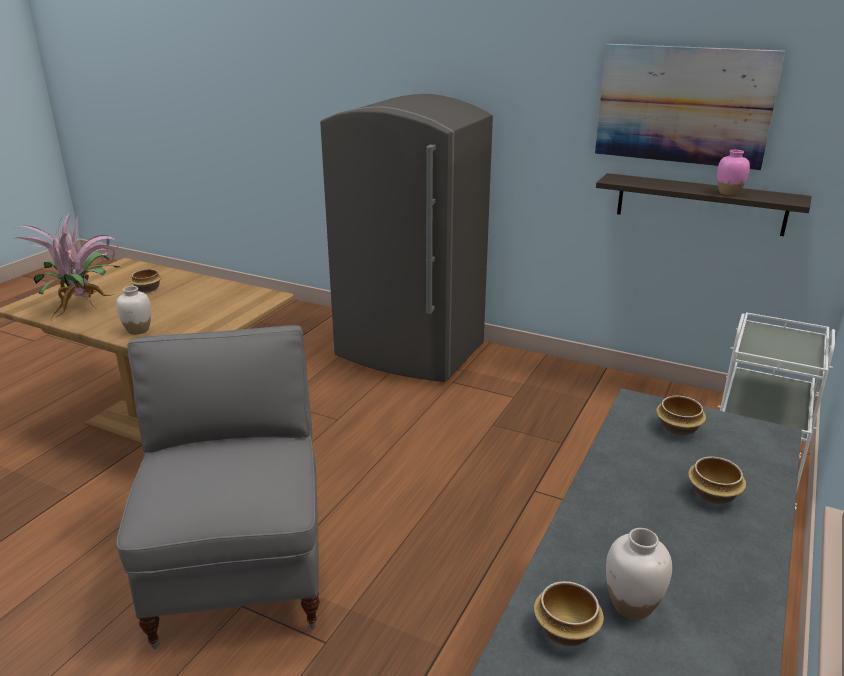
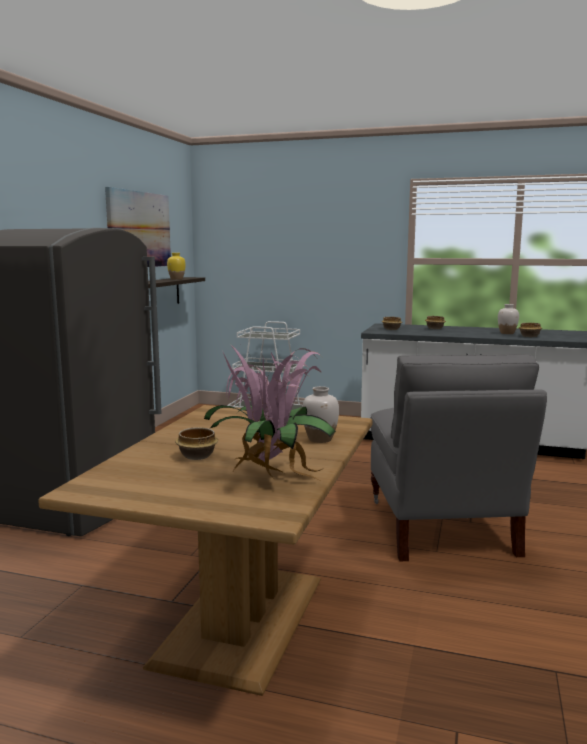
camera: 100 degrees left, 15 degrees down
grey chair [116,325,320,649] -> grey chair turned 75 degrees counterclockwise [371,354,547,561]
pink vase [717,150,750,196] -> yellow vase [167,253,186,280]

